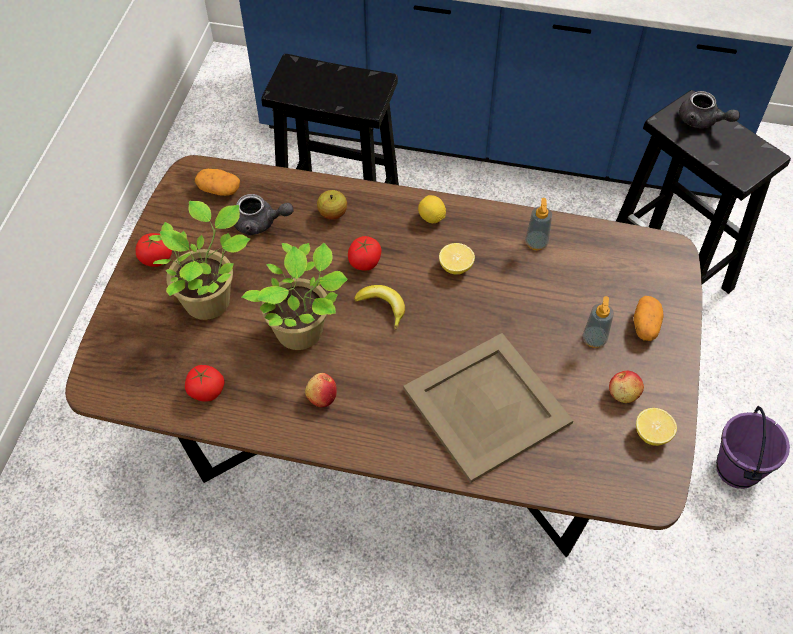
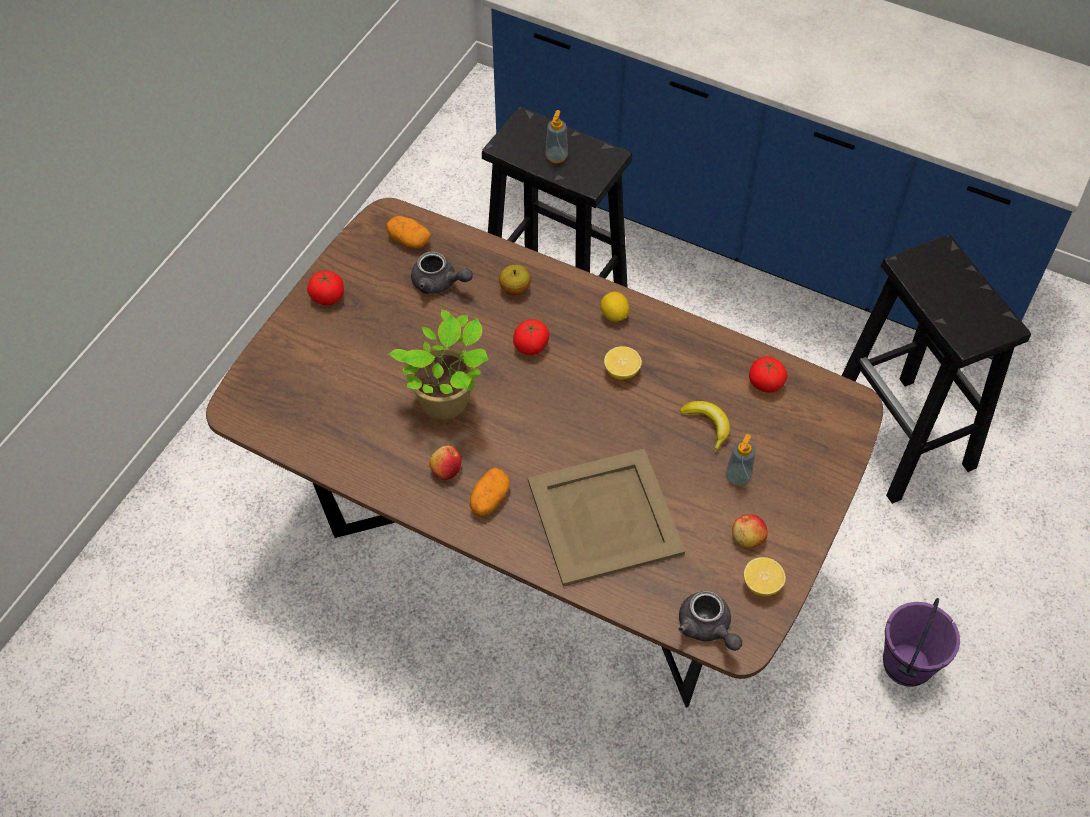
camera: 15 degrees right, 0 degrees up
potted plant [148,201,250,320] -> none
tomato [185,365,225,402] -> tomato moved to [749,356,788,393]
banana [354,285,405,330] -> banana moved to [680,401,730,452]
soap dispenser [525,198,552,250] -> soap dispenser moved to [545,110,568,163]
potato [634,296,664,341] -> potato moved to [470,468,510,516]
grey teapot [679,91,740,128] -> grey teapot moved to [679,591,742,651]

